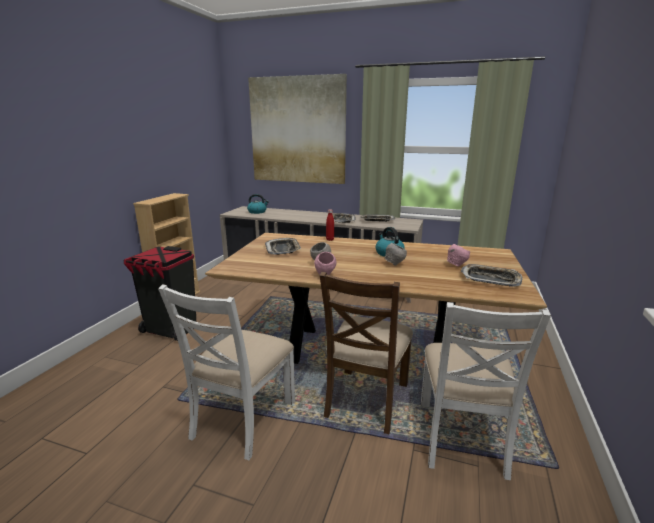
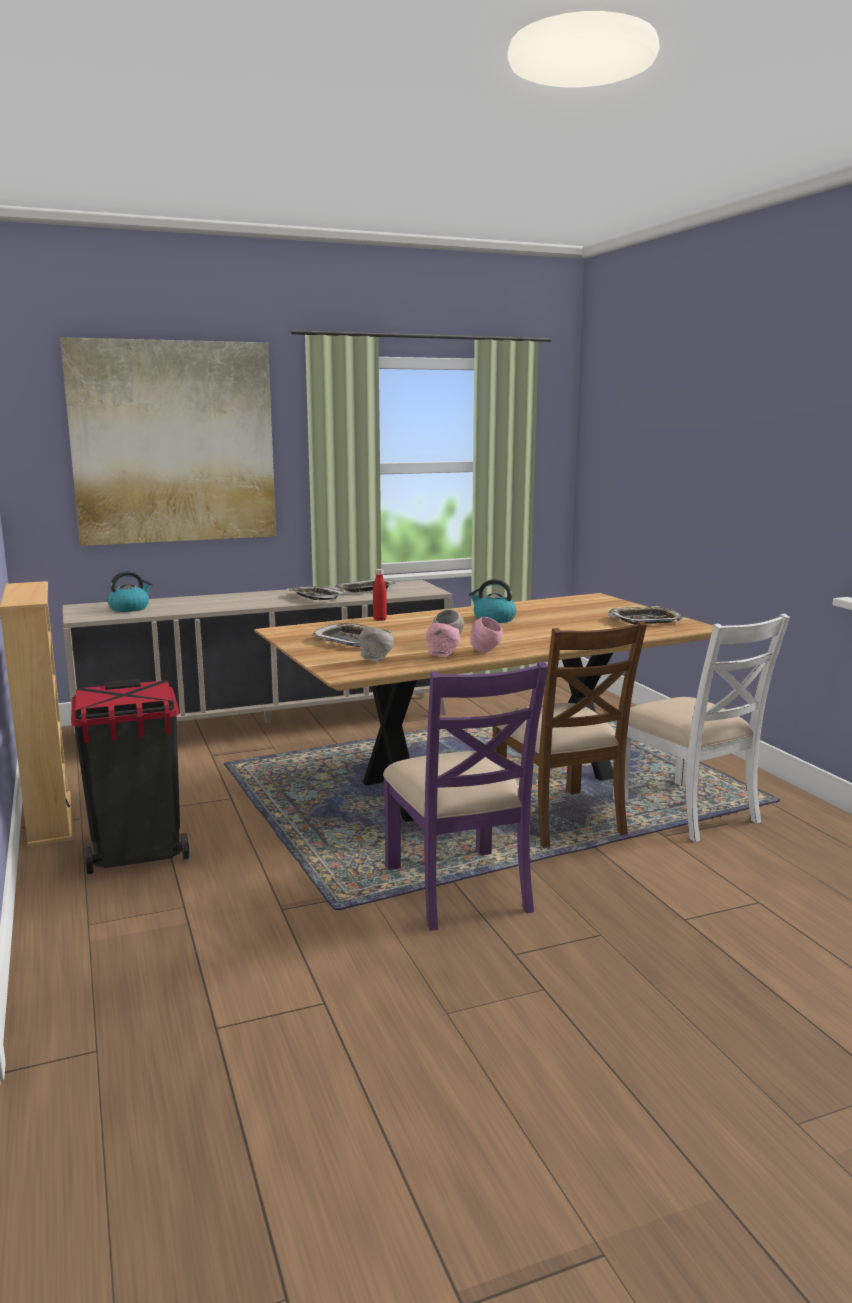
camera: 40 degrees left, 5 degrees down
white chair [158,284,295,460] -> purple chair [383,662,548,931]
grey bowl [385,243,407,265] -> grey bowl moved to [359,626,394,662]
pink bowl [447,244,470,267] -> pink bowl moved to [426,623,460,657]

